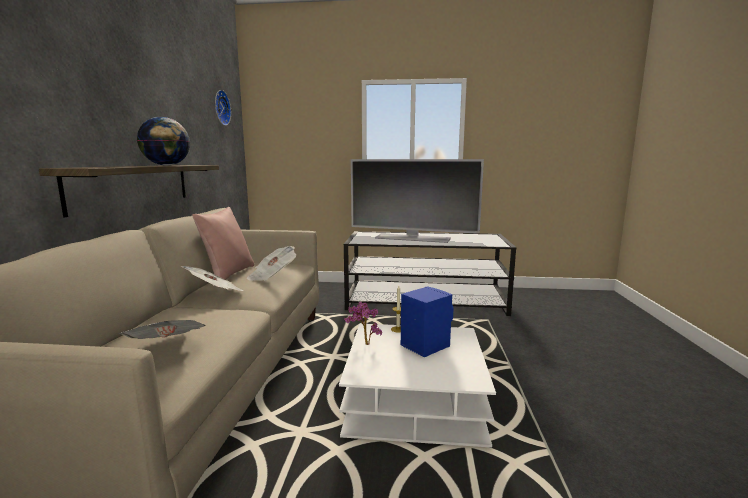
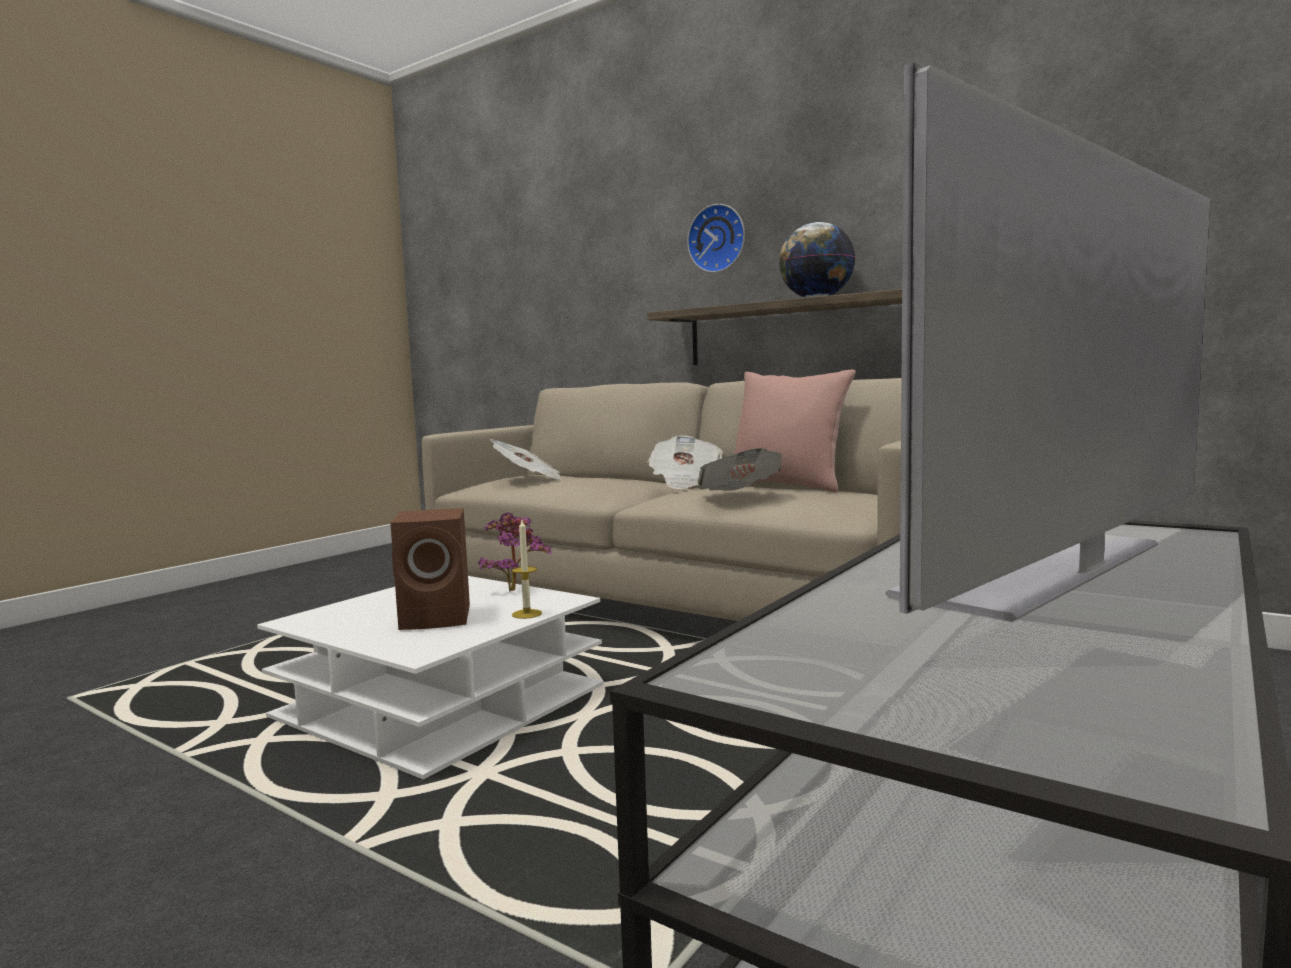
camera: 120 degrees right, 5 degrees down
wall clock [215,90,231,126] -> wall clock moved to [687,204,745,273]
blue speaker [401,286,454,357] -> brown speaker [390,508,470,630]

